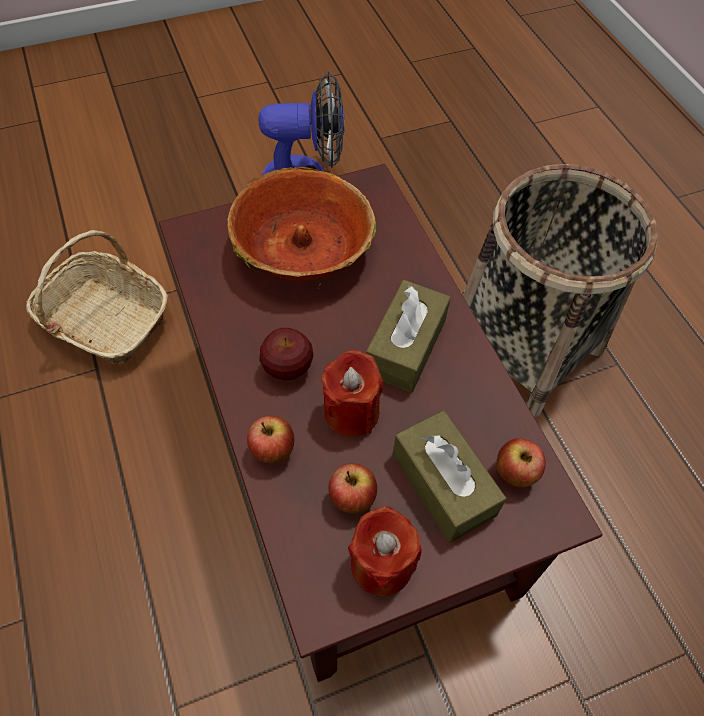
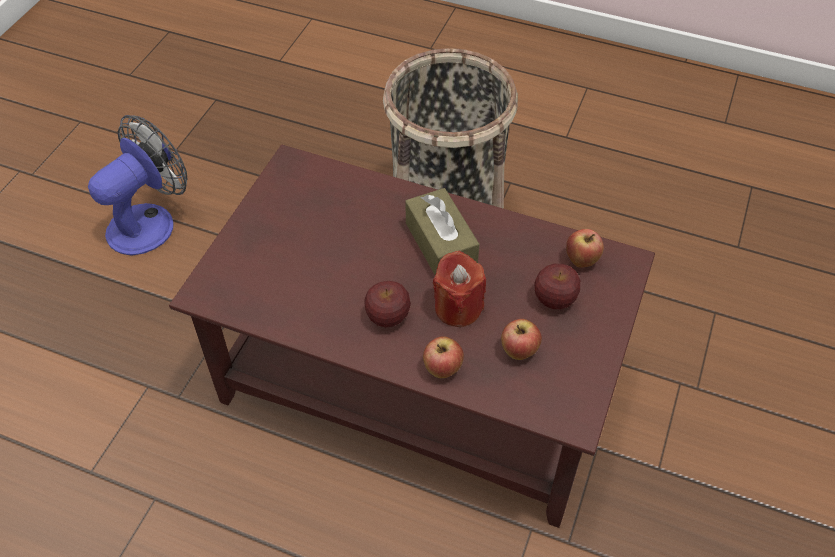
camera: 45 degrees left, 5 degrees down
basket [26,230,168,364] -> none
bowl [227,167,376,288] -> none
red candle [348,506,422,597] -> none
brown tissue box [392,410,506,543] -> apple [534,264,580,309]

